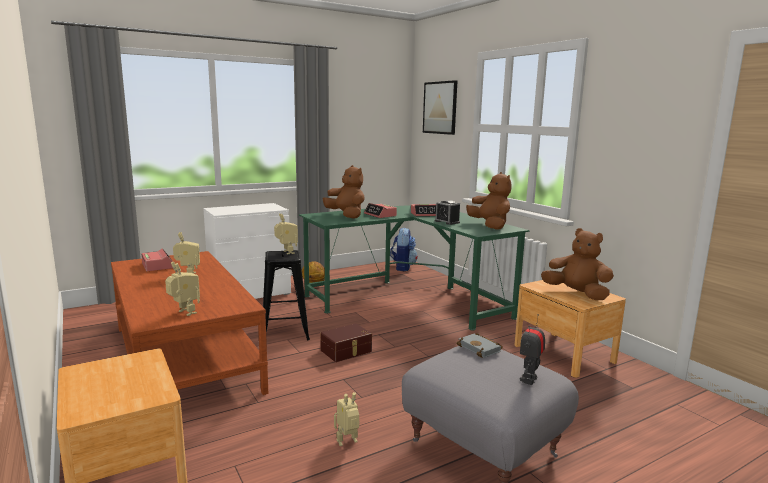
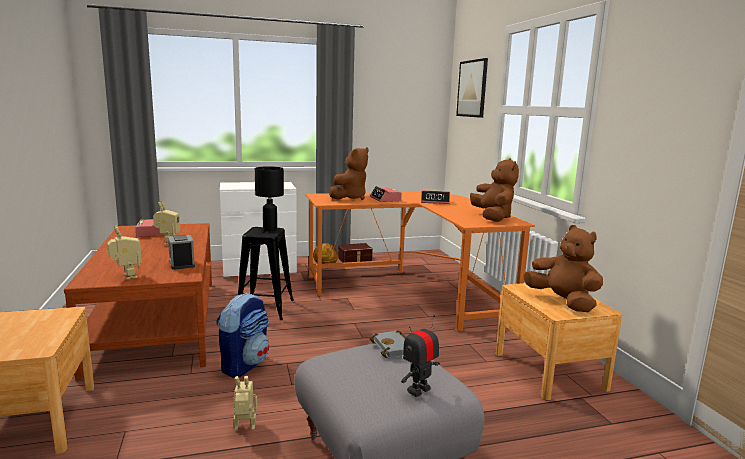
camera: 15 degrees right, 0 degrees up
toy robot [274,214,298,254] -> black table lamp [255,166,284,231]
green desk [299,205,529,331] -> orange desk [306,192,535,332]
brown storage box [321,324,372,362] -> brown storage box moved to [338,243,373,263]
brown plush toy [323,165,365,219] -> brown plush toy turned 60 degrees clockwise [329,147,369,200]
backpack [390,228,418,271] -> backpack moved to [216,293,269,378]
alarm clock [435,200,460,225] -> alarm clock moved to [168,235,195,270]

